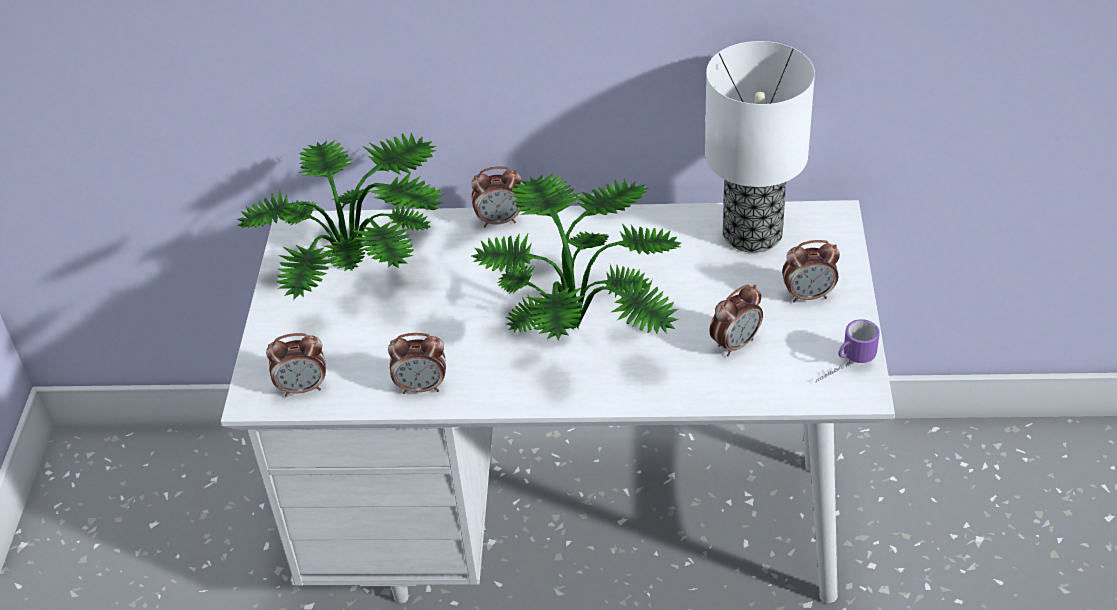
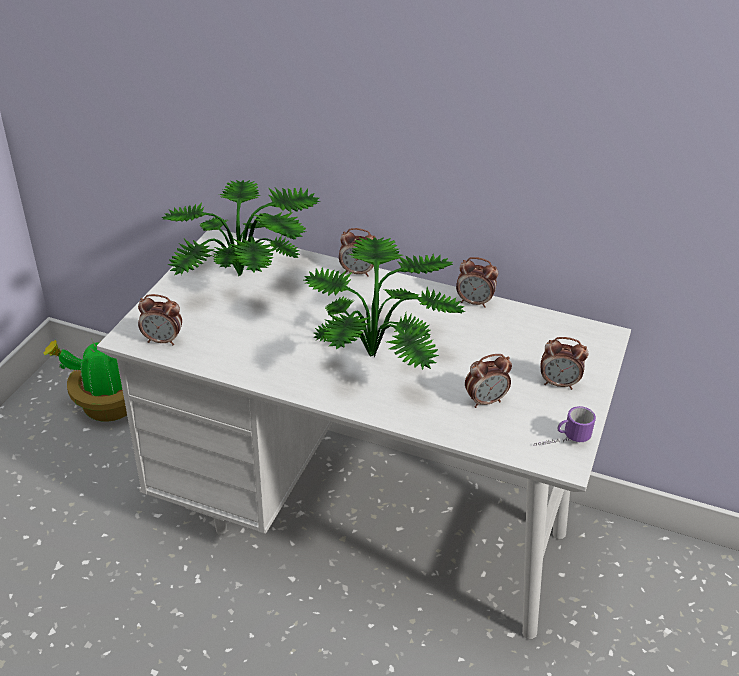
camera: 15 degrees right, 5 degrees down
alarm clock [388,333,446,394] -> alarm clock moved to [456,257,498,308]
table lamp [705,41,815,253] -> none
none -> potted plant [43,338,127,422]

